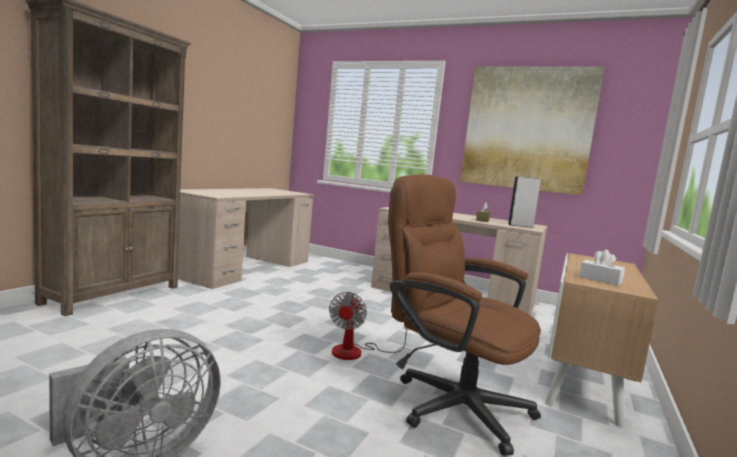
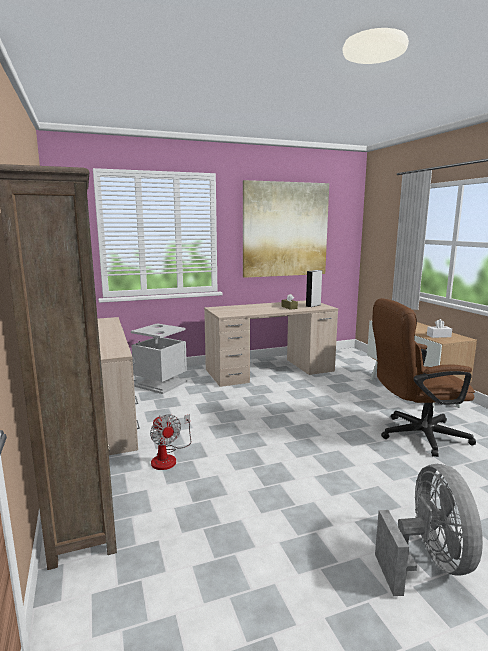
camera: 45 degrees left, 5 degrees up
fan [329,292,410,360] -> fan moved to [150,414,191,470]
none -> grey trash can [131,323,187,394]

